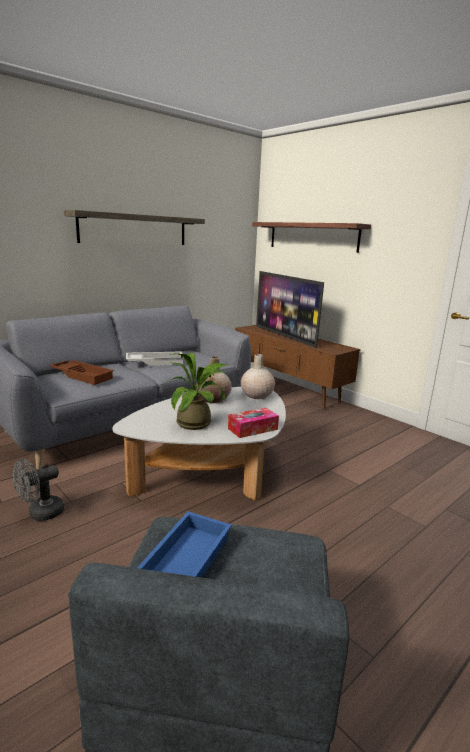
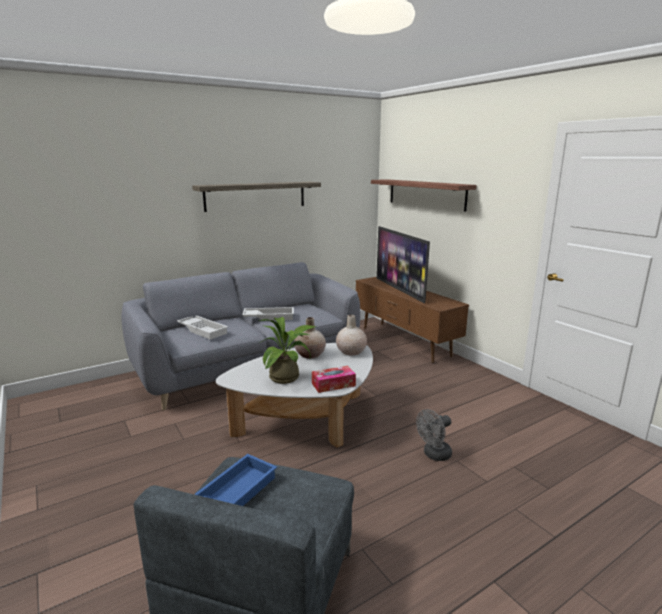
camera: 10 degrees right, 0 degrees up
grey fan [13,459,64,521] -> grey fan moved to [416,409,452,461]
brown tray [50,360,114,385] -> white tray [177,316,228,340]

